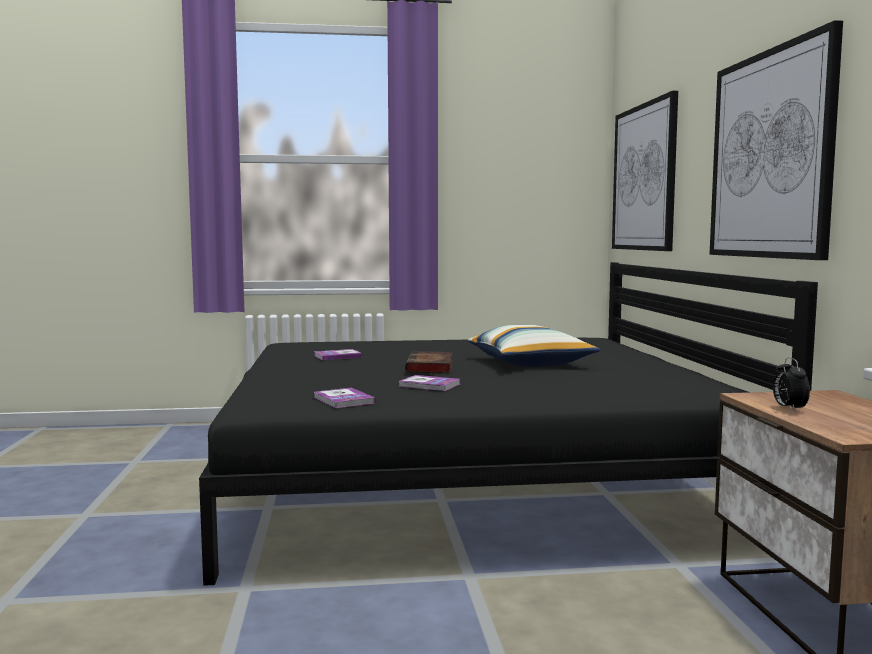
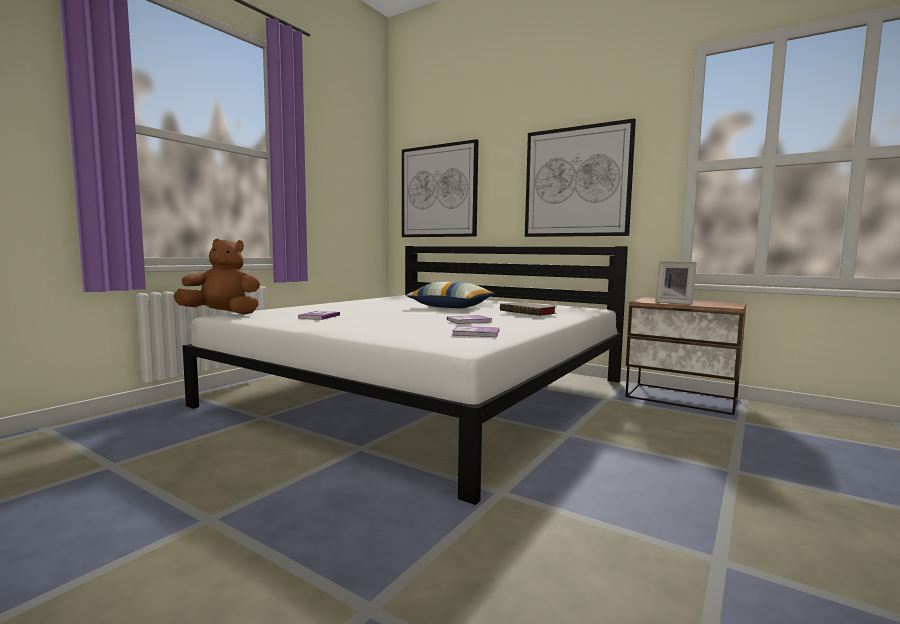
camera: 50 degrees left, 0 degrees up
black bed [199,262,818,586] -> white bed [182,246,628,505]
book [405,351,453,373] -> book moved to [500,302,557,316]
alarm clock [773,358,810,411] -> picture frame [655,261,697,305]
none -> brown plush toy [173,238,260,315]

